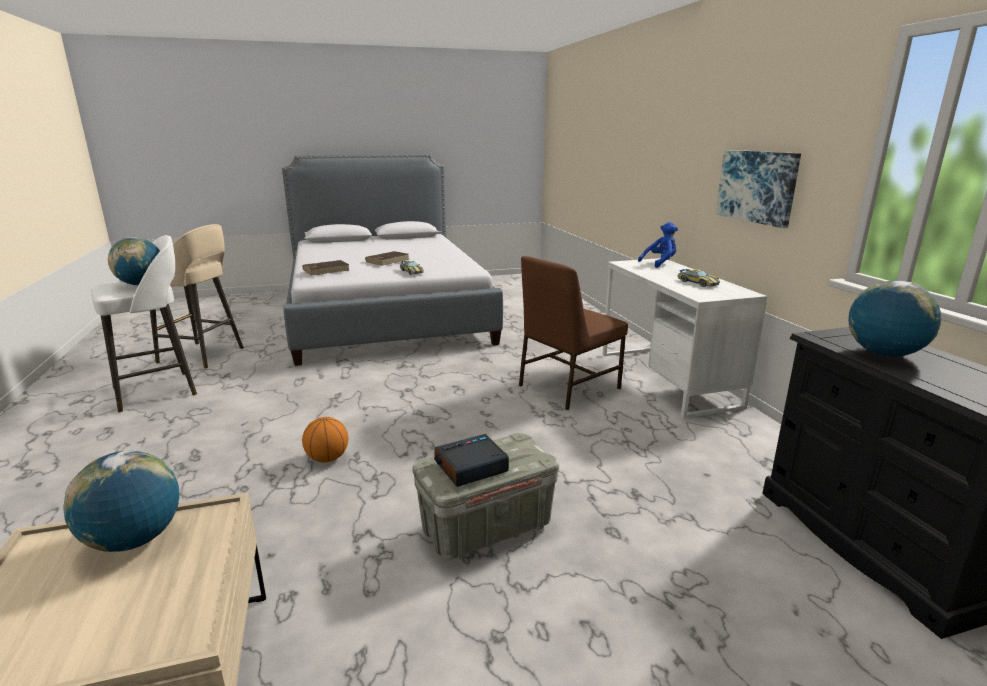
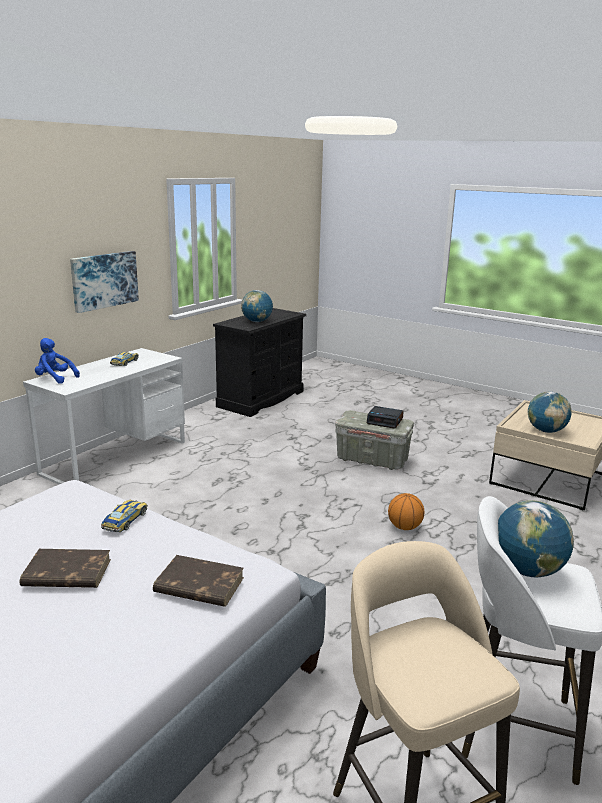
camera: 130 degrees left, 0 degrees up
brown chair [519,256,628,410] -> none

